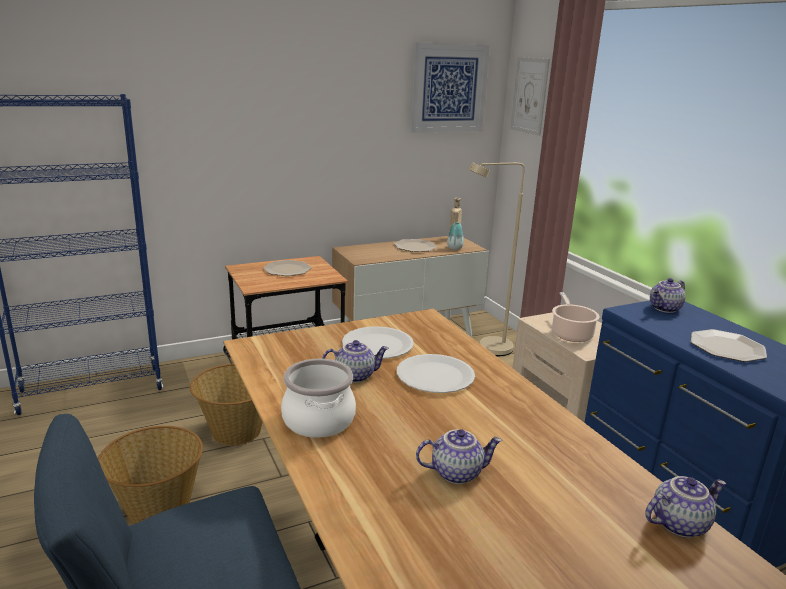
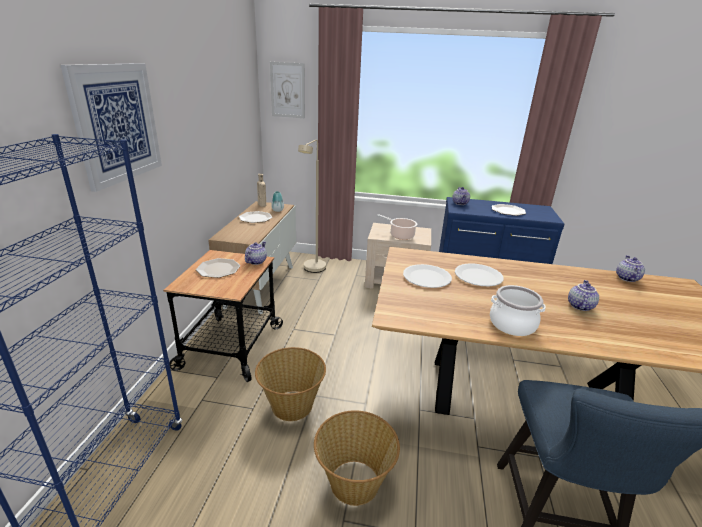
camera: 55 degrees left, 5 degrees up
teapot [322,340,389,383] -> teapot moved to [245,241,267,265]
picture [410,42,490,133] -> picture moved to [61,63,162,192]

